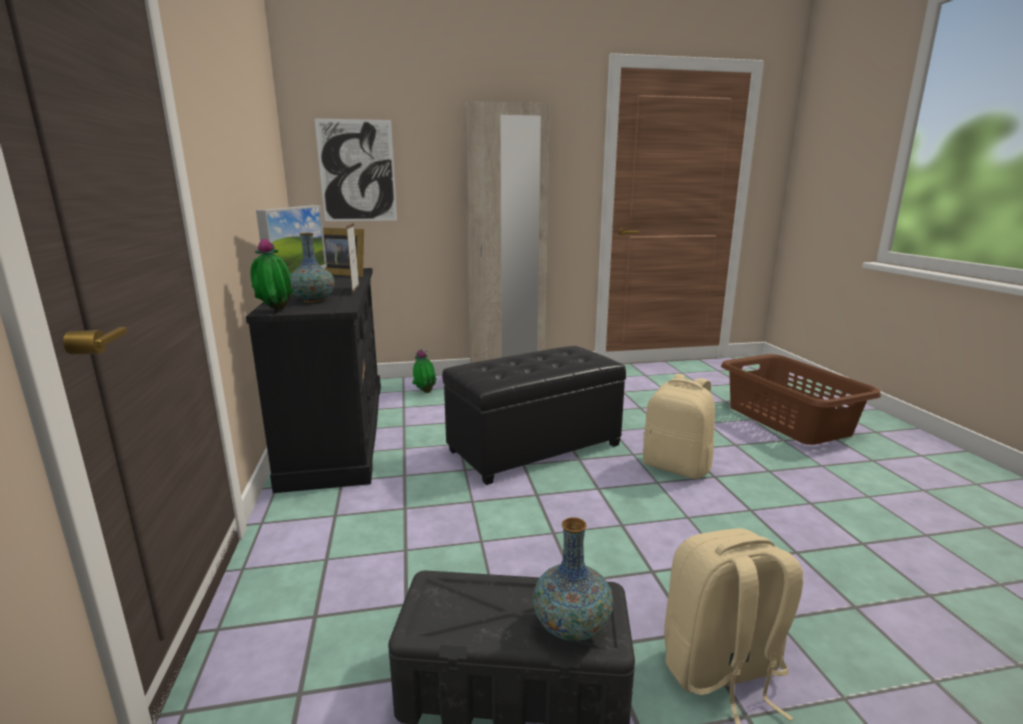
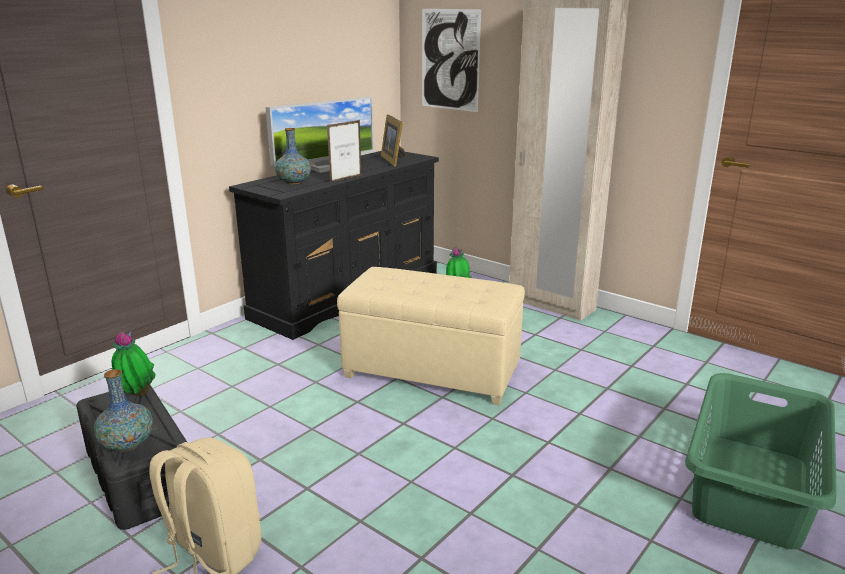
camera: 50 degrees right, 5 degrees up
potted plant [250,238,294,310] -> potted plant moved to [112,331,156,396]
black ottoman [442,346,626,485] -> beige ottoman [337,267,525,405]
beige backpack [643,374,715,479] -> none
brown laundry basket [721,354,881,445] -> green laundry basket [685,373,837,550]

